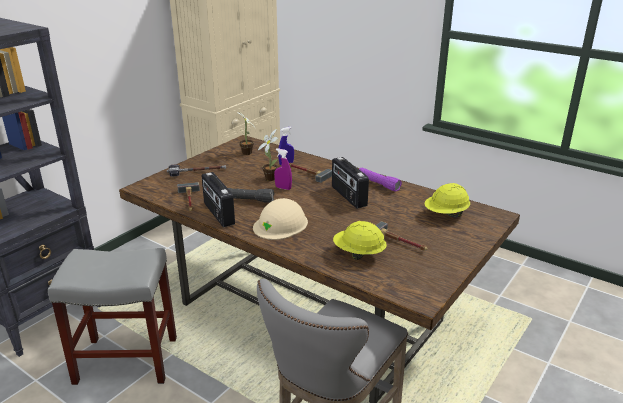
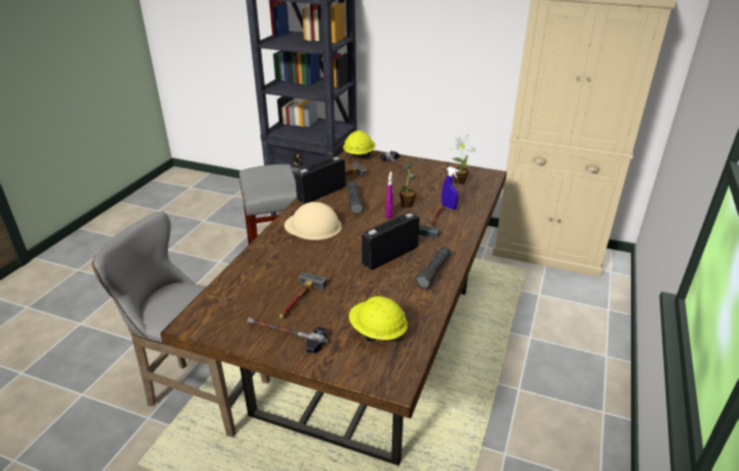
camera: 75 degrees right, 5 degrees up
yellow hard hat [333,221,387,260] -> yellow hard hat moved to [343,131,376,157]
purple flashlight [359,168,402,192] -> black flashlight [415,247,451,289]
none -> hammer [247,317,328,354]

